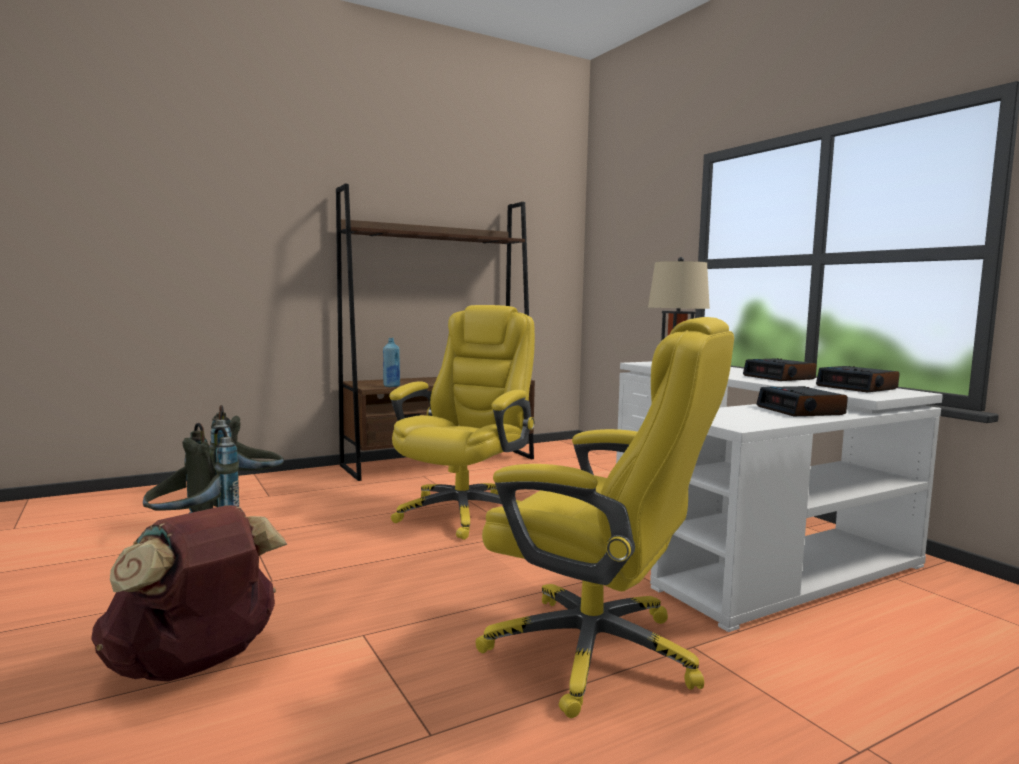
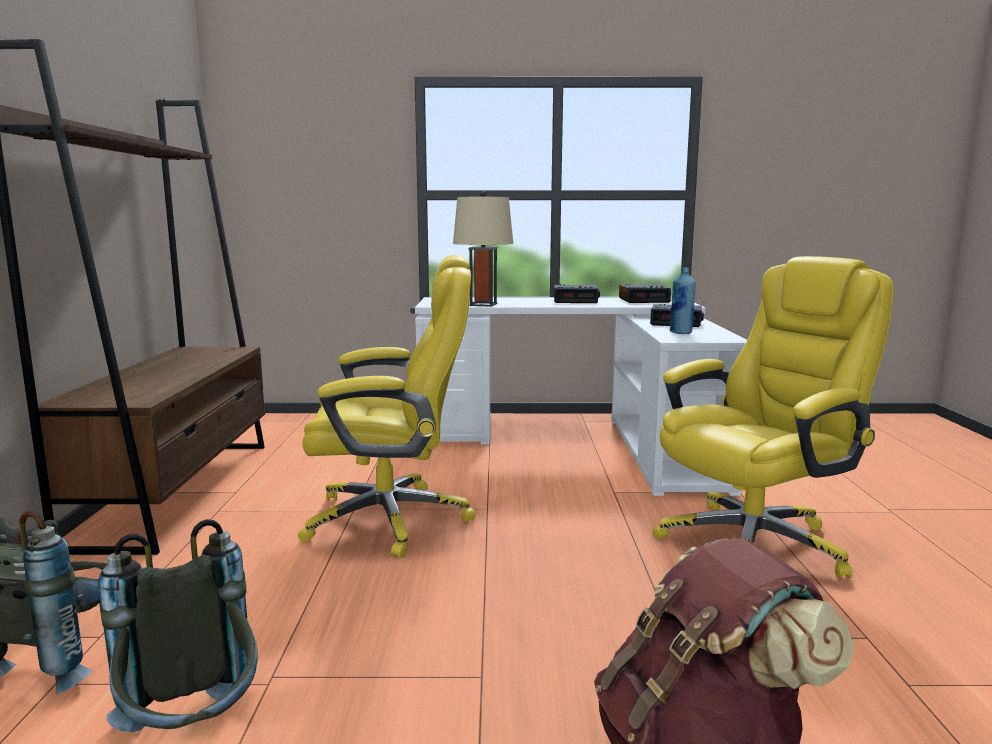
camera: 60 degrees left, 5 degrees up
blue bottle [383,338,400,387] -> blue bottle moved to [669,267,696,334]
yellow office chair [389,305,535,540] -> yellow office chair turned 120 degrees clockwise [298,255,475,558]

